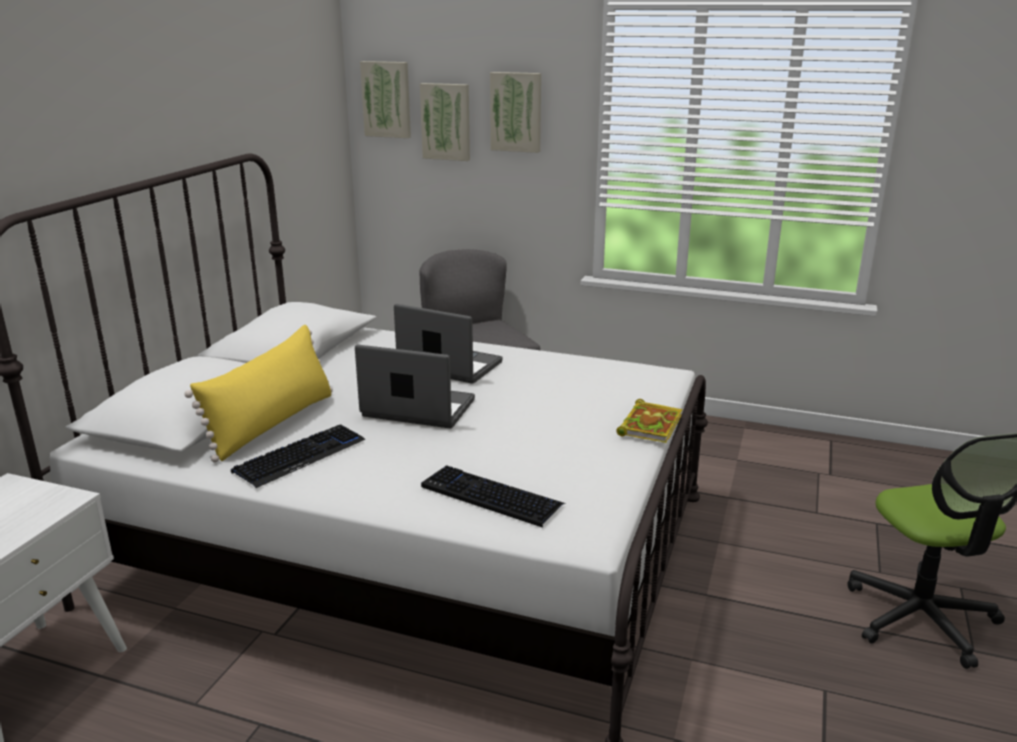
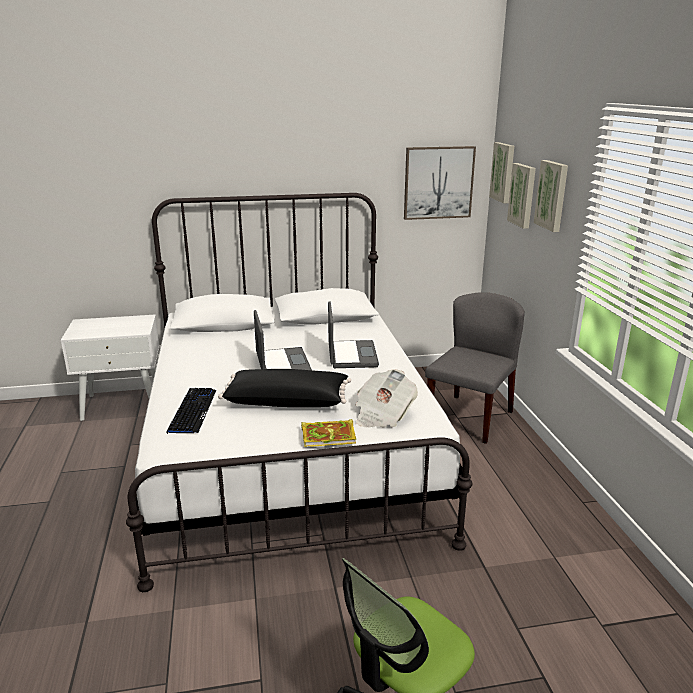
camera: 60 degrees right, 0 degrees up
yellow pillow [184,325,333,463] -> none
keyboard [231,424,365,488] -> none
none -> black pillow [218,369,351,407]
none -> newspaper [355,369,418,427]
none -> picture [404,146,476,220]

